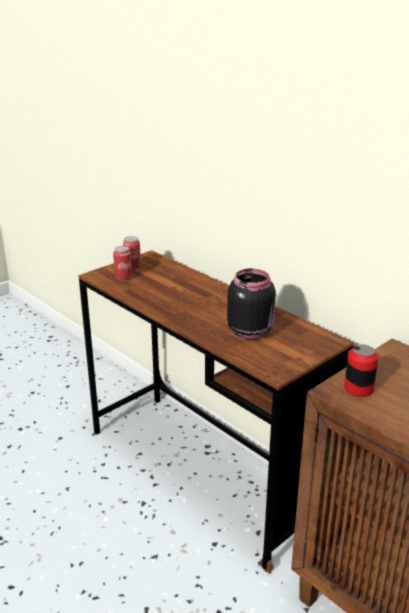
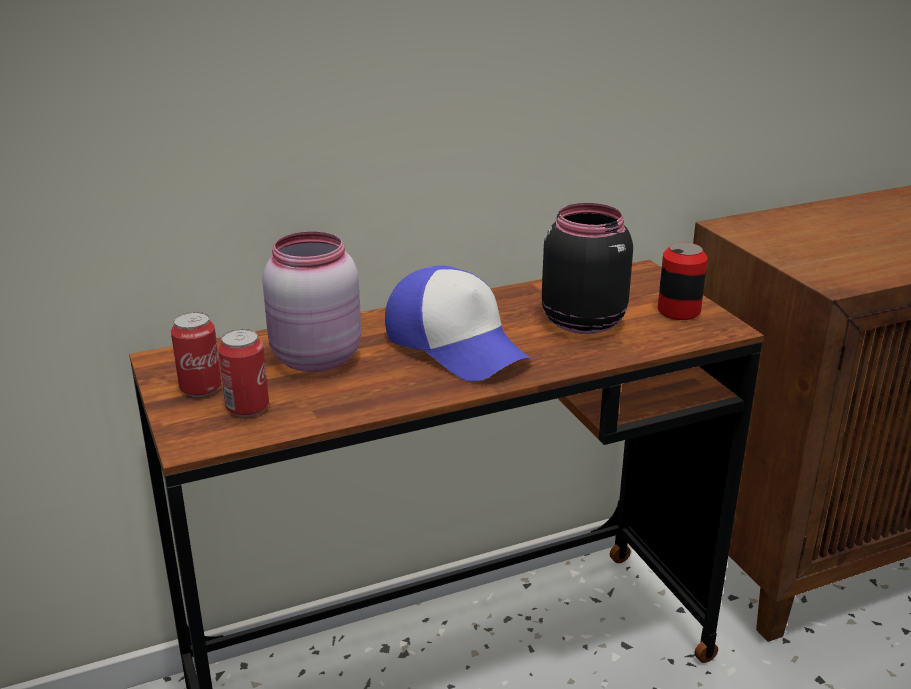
camera: 70 degrees left, 0 degrees up
can [344,344,379,397] -> can moved to [658,242,708,320]
none -> pink jar [262,232,361,372]
none -> cap [385,265,531,382]

